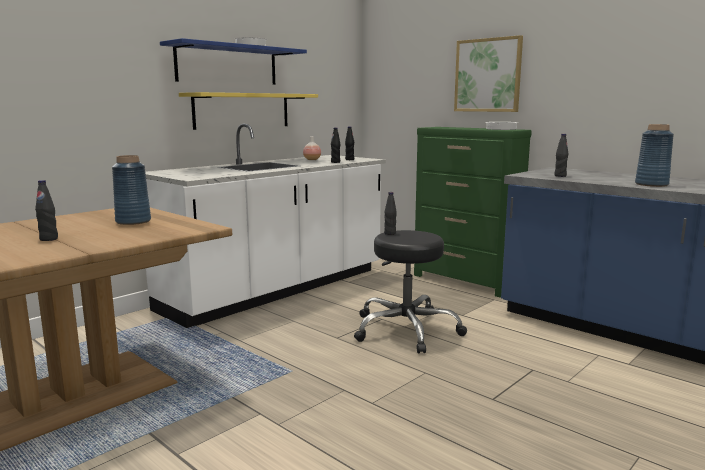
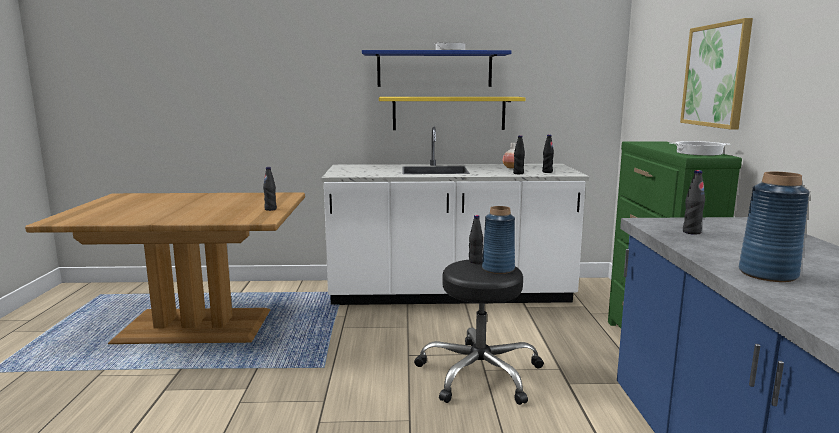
camera: 45 degrees right, 0 degrees up
black bottle [35,180,58,241] -> black bottle moved to [263,167,277,211]
blue vase [112,155,151,225] -> blue vase moved to [482,206,515,274]

